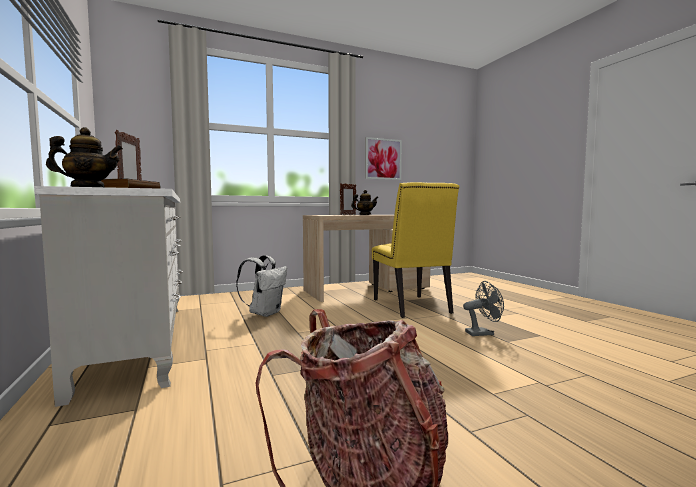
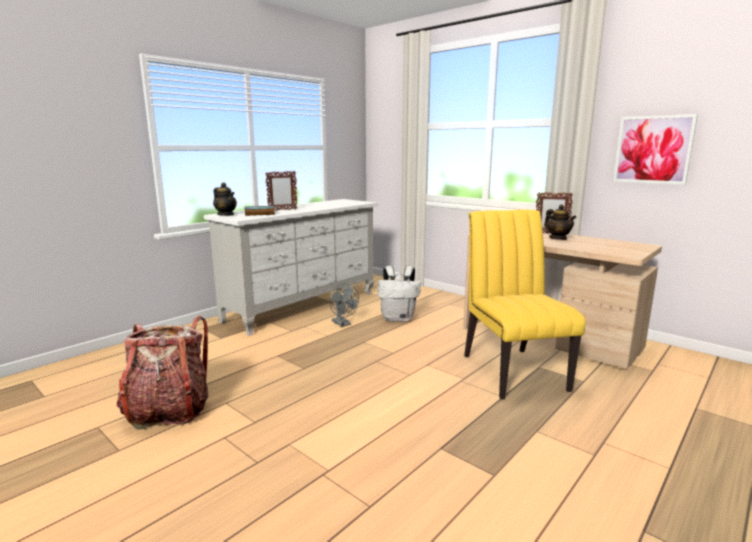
camera: 65 degrees right, 10 degrees up
yellow chair [372,182,459,318] -> yellow chair turned 120 degrees clockwise [464,209,586,399]
grey fan [463,281,504,336] -> grey fan moved to [329,284,359,327]

